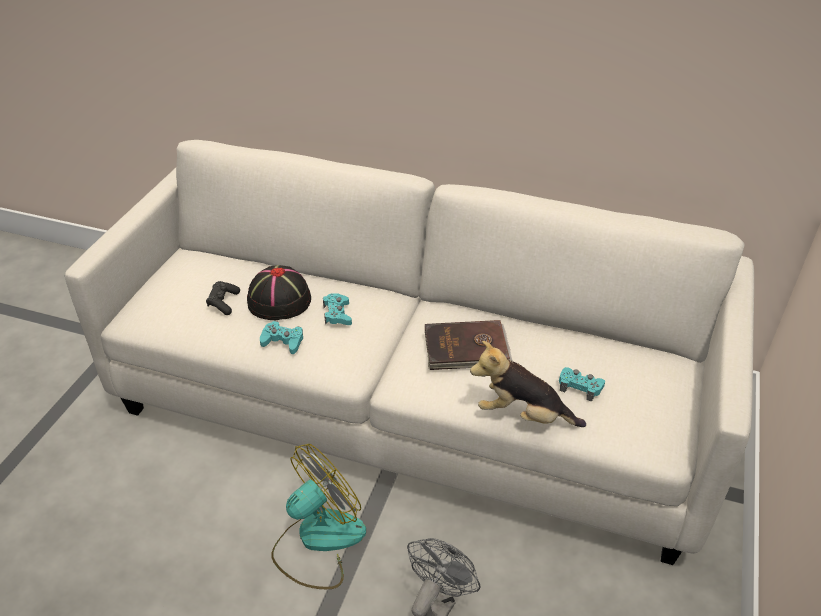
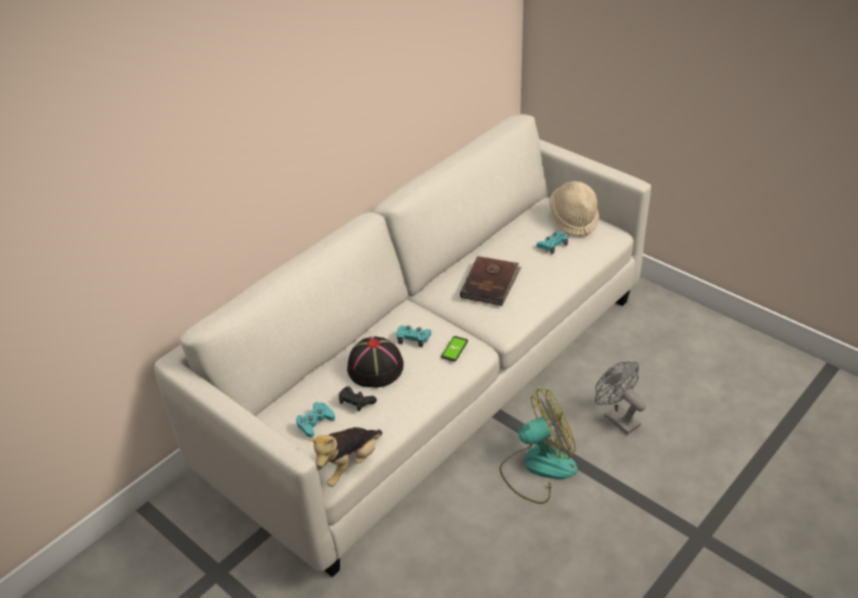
camera: 65 degrees left, 0 degrees up
turquoise game controller [260,321,303,354] -> turquoise game controller moved to [296,402,335,438]
fan [271,444,366,589] -> fan turned 90 degrees clockwise [500,389,578,504]
plush toy [470,341,586,427] -> plush toy moved to [309,427,382,487]
none -> phone [441,336,468,362]
none -> beige hat [549,181,599,236]

